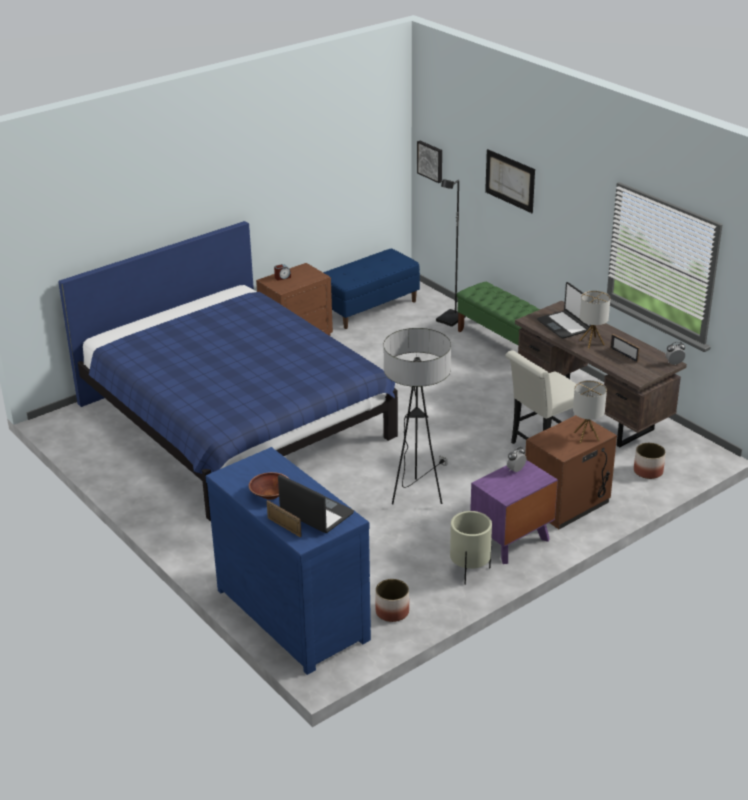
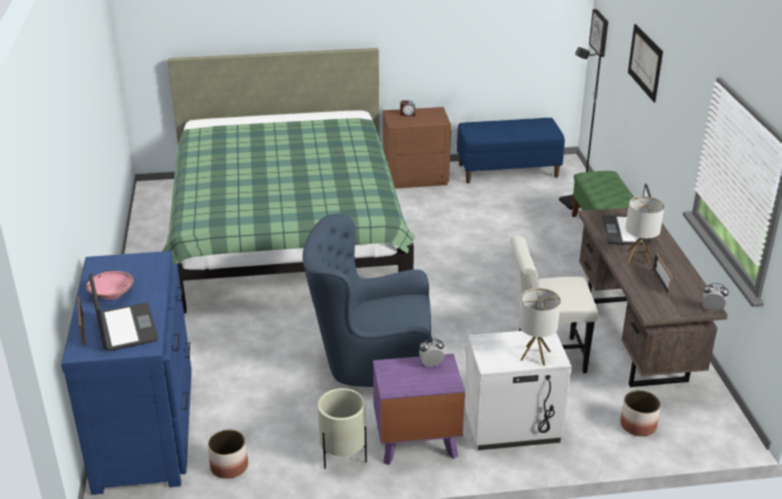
camera: 30 degrees right, 0 degrees up
blue bed [58,221,398,521] -> green bed [162,48,416,313]
brown bowl [249,472,288,500] -> pink bowl [86,271,134,300]
floor lamp [384,328,451,505] -> blue armchair [303,214,433,387]
brown nightstand [525,415,617,529] -> white nightstand [464,331,572,450]

